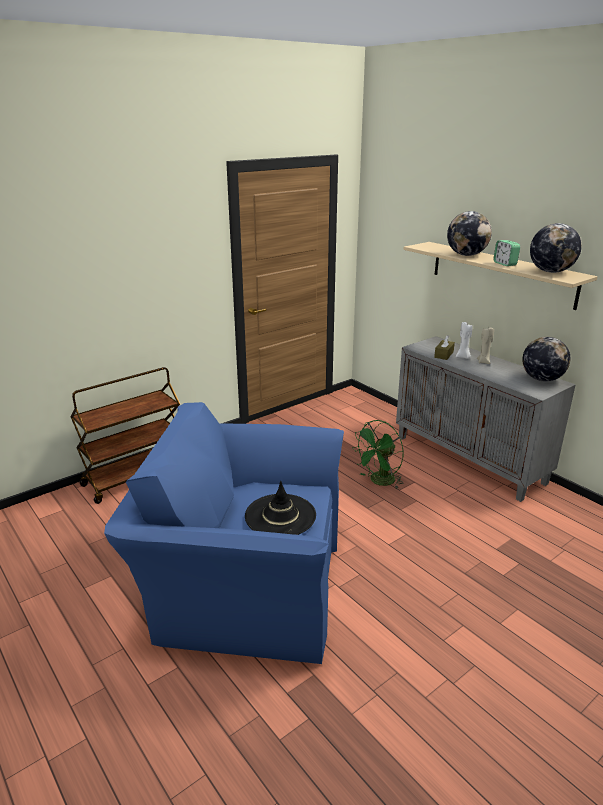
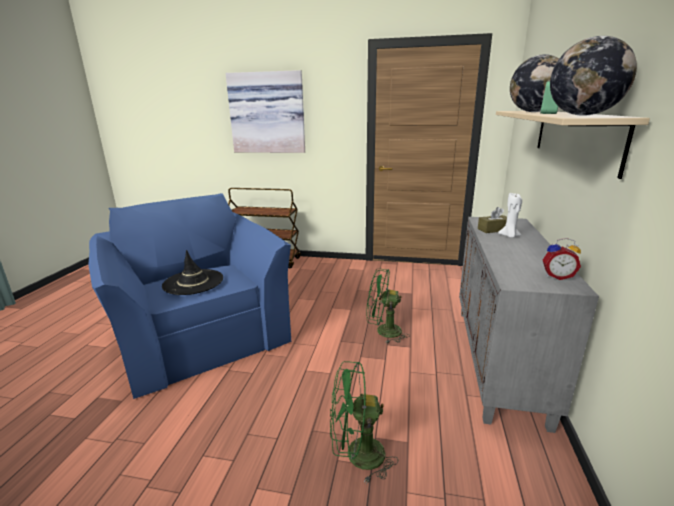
camera: 50 degrees right, 5 degrees down
beige candle [477,327,494,364] -> none
globe [522,337,570,382] -> alarm clock [543,238,581,280]
none -> picture [225,70,305,153]
none -> green fan [330,361,398,484]

